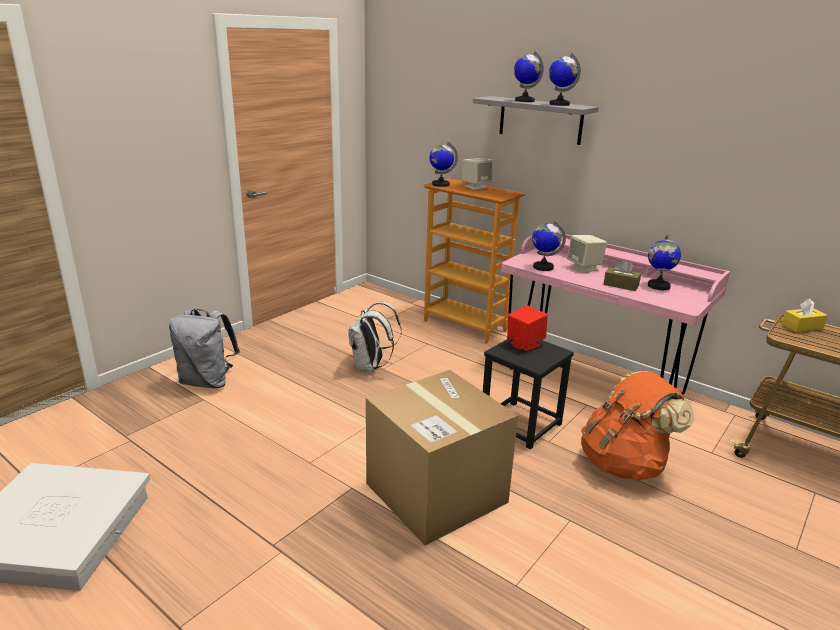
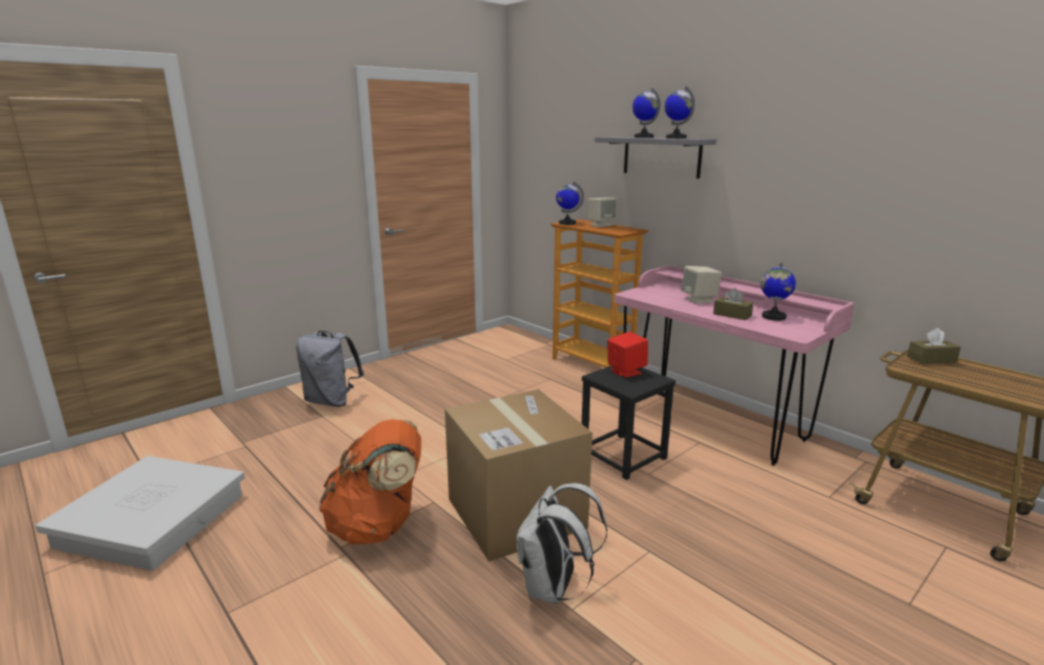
camera: 10 degrees right, 5 degrees down
white backpack [348,302,401,372] -> white backpack moved to [516,483,607,604]
globe [532,221,566,271] -> none
orange backpack [581,371,695,481] -> orange backpack moved to [319,419,421,544]
yellow tissue box [782,299,828,332] -> brown tissue box [907,328,961,364]

